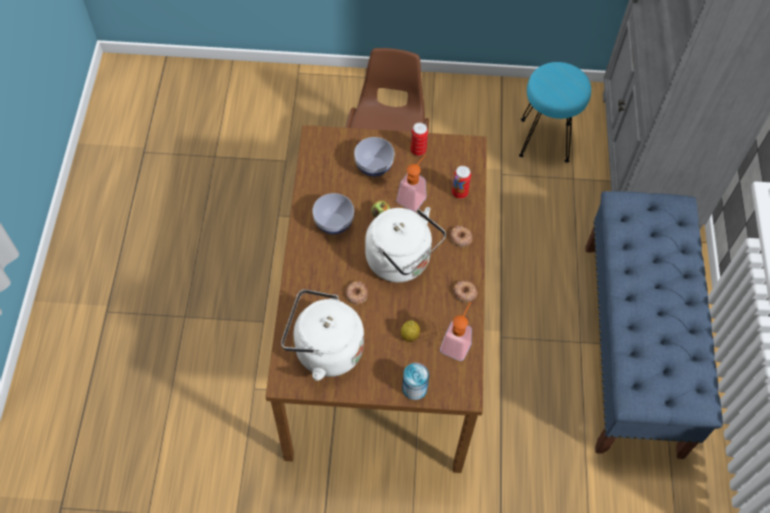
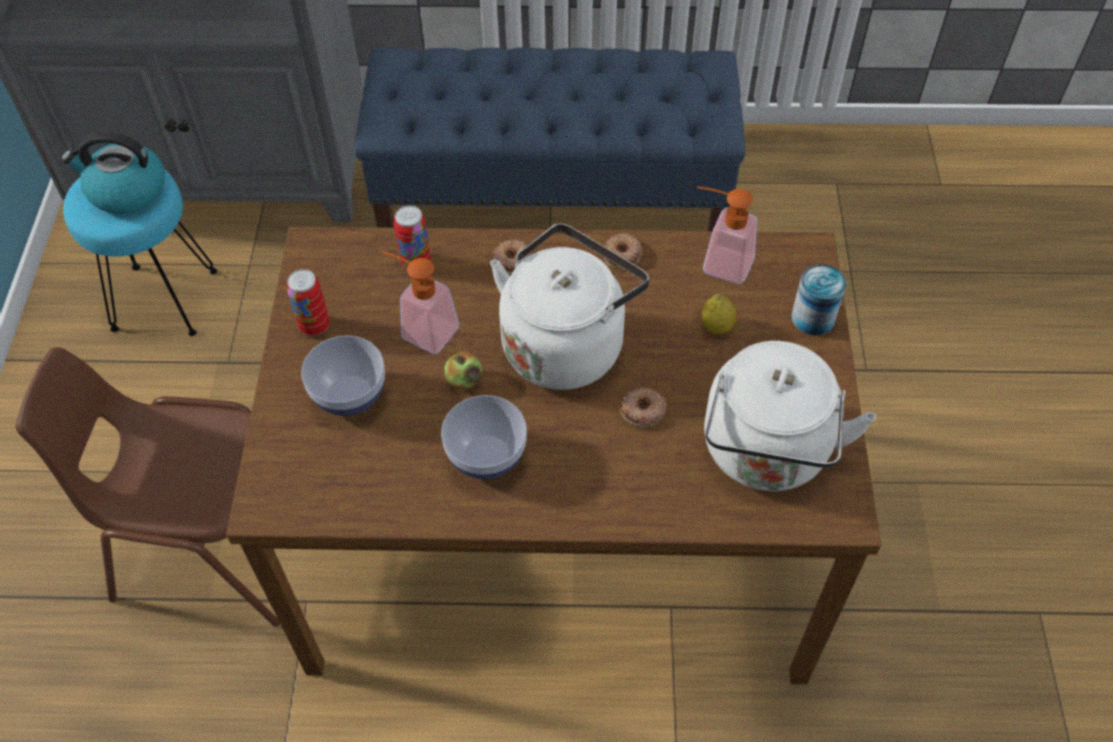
camera: 90 degrees left, 5 degrees down
none -> kettle [61,132,165,214]

